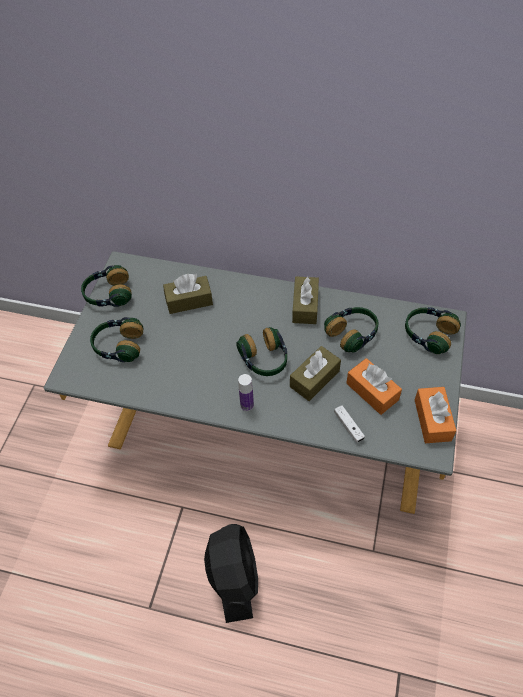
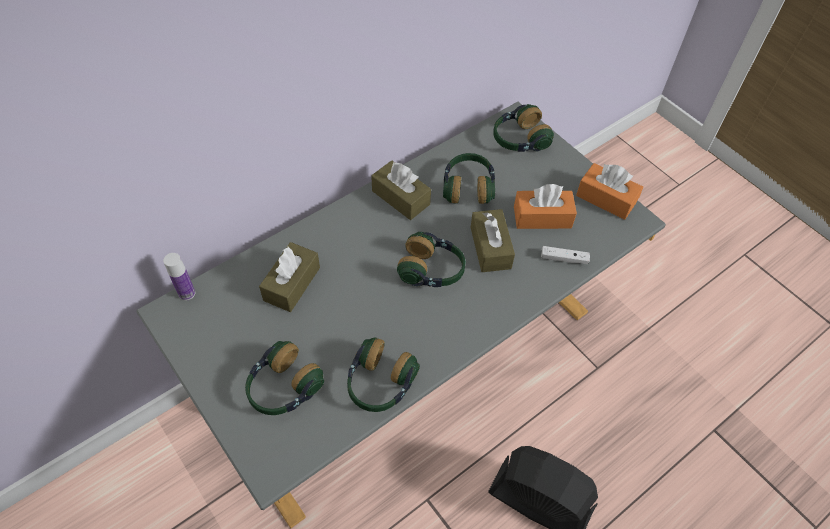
camera: 55 degrees left, 0 degrees up
headphones [81,265,132,307] -> headphones moved to [347,337,420,412]
bottle [238,374,254,411] -> bottle moved to [163,253,195,300]

